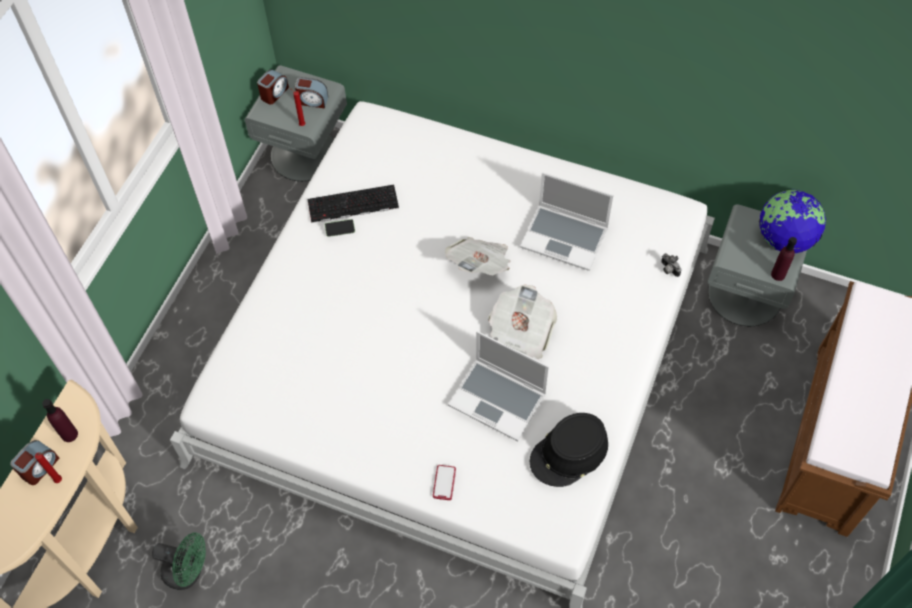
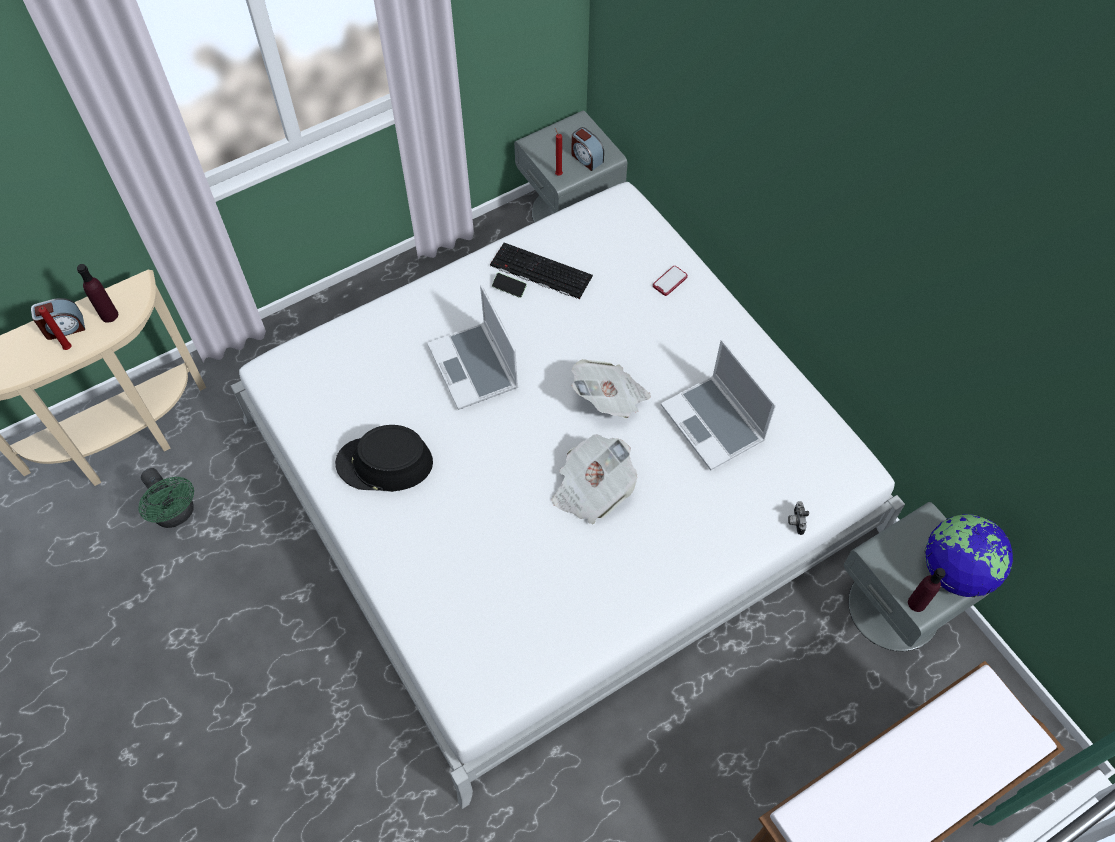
camera: 35 degrees right, 0 degrees up
alarm clock [257,69,289,104] -> none
phone [433,465,456,500] -> phone moved to [653,266,688,296]
laptop [448,331,549,441] -> laptop moved to [427,285,518,410]
black hat [530,413,608,487] -> black hat moved to [335,425,433,492]

